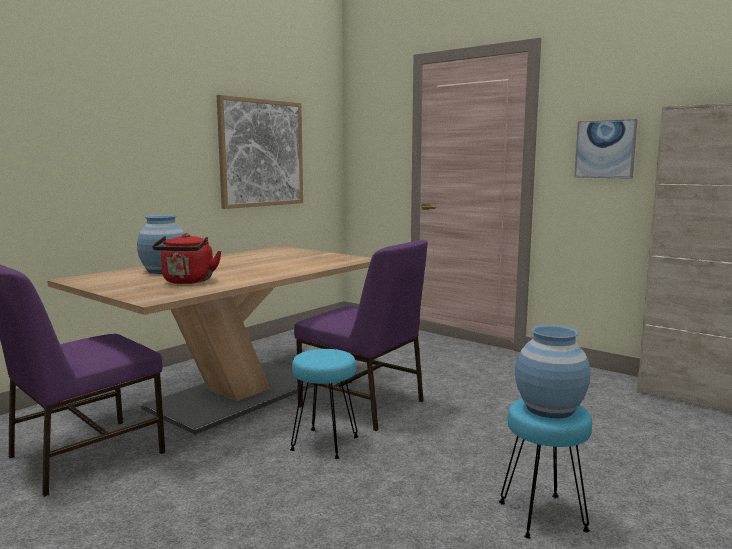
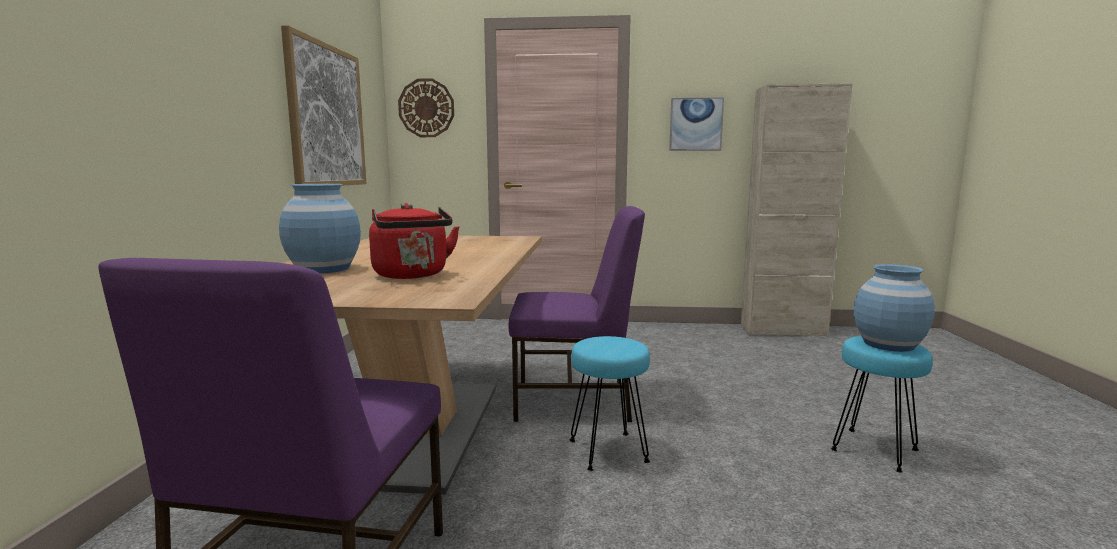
camera: 35 degrees left, 0 degrees up
none -> wall clock [398,78,454,137]

